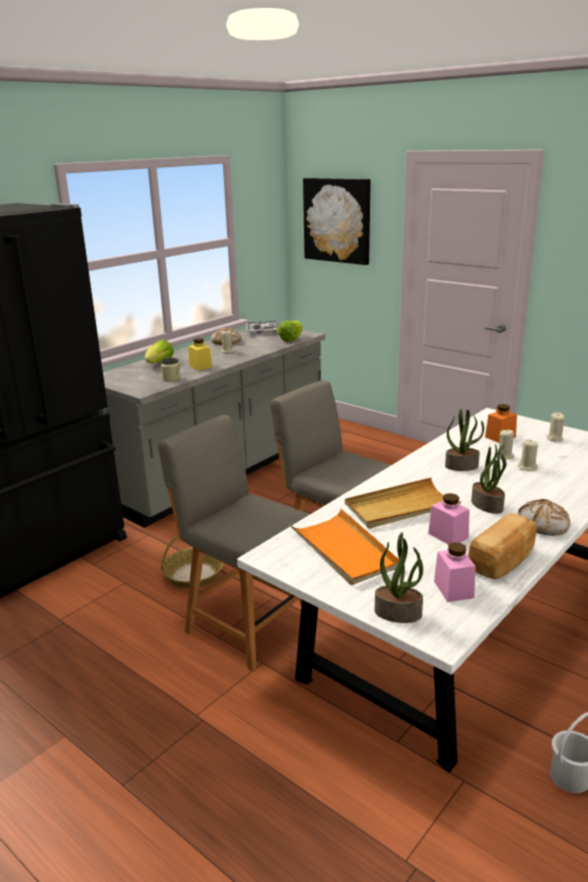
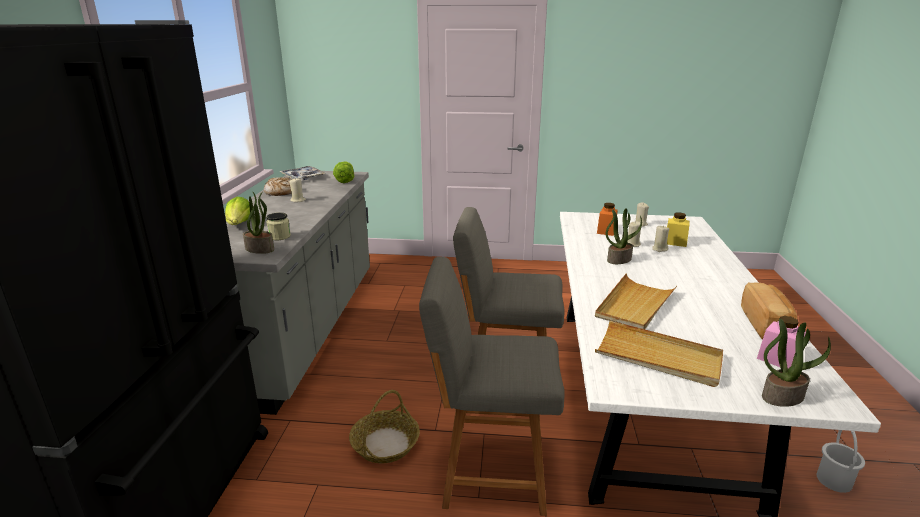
camera: 35 degrees left, 0 degrees up
yellow jar [188,338,212,371] -> yellow jar moved to [667,212,690,247]
orange tray [290,509,399,585] -> beige tray [595,321,723,387]
picture [303,178,371,265] -> none
pink jar [428,493,470,544] -> none
potted plant [471,444,507,514] -> potted plant moved to [243,192,274,254]
bread [518,499,570,536] -> none

